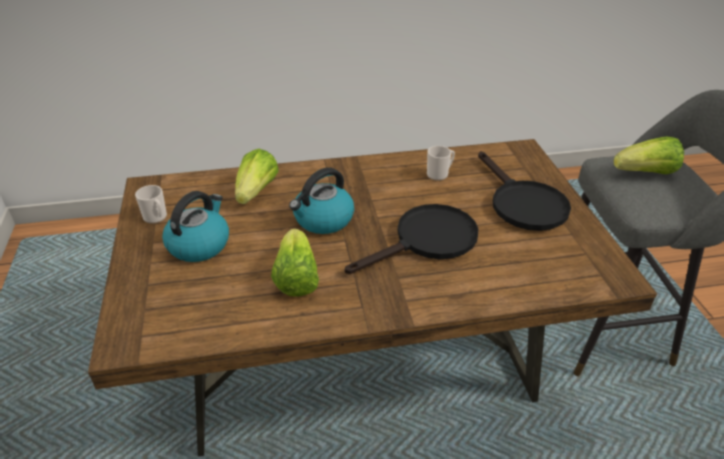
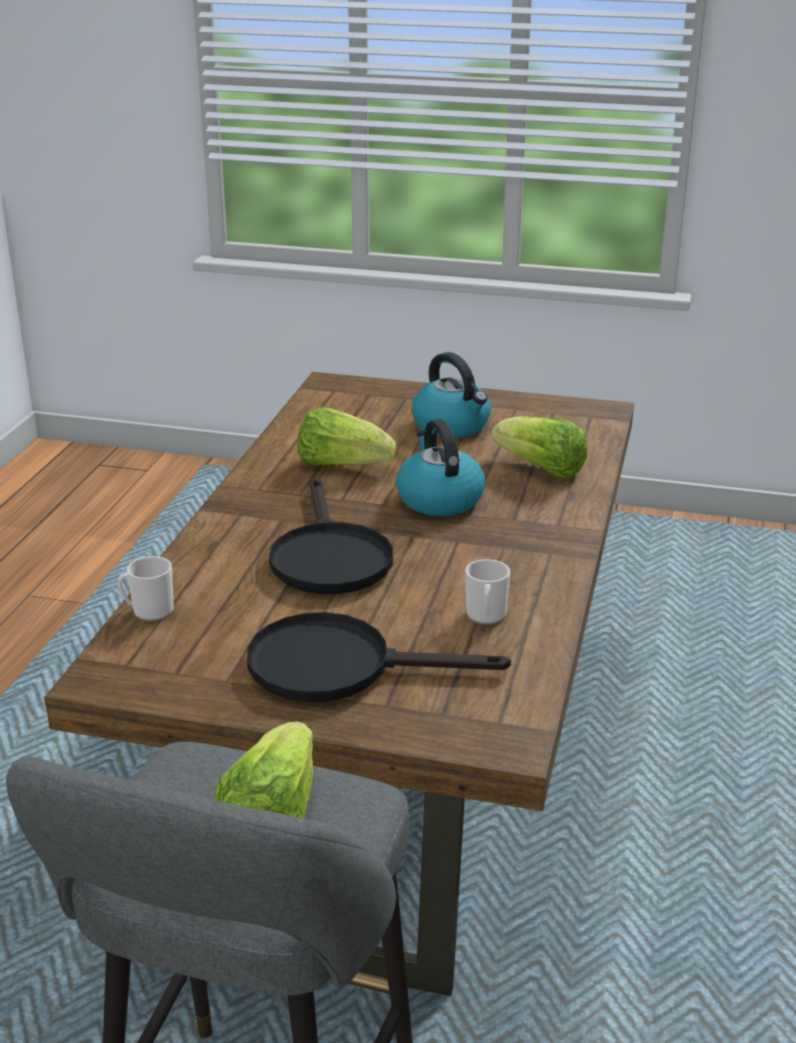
camera: 115 degrees right, 10 degrees down
mug [135,185,167,224] -> mug moved to [118,556,174,621]

